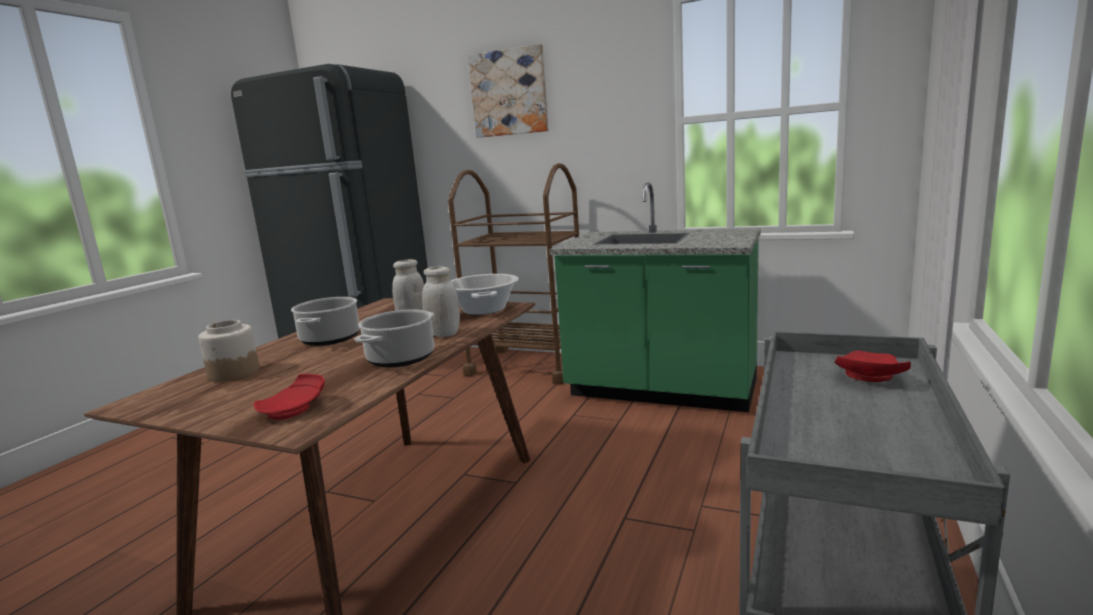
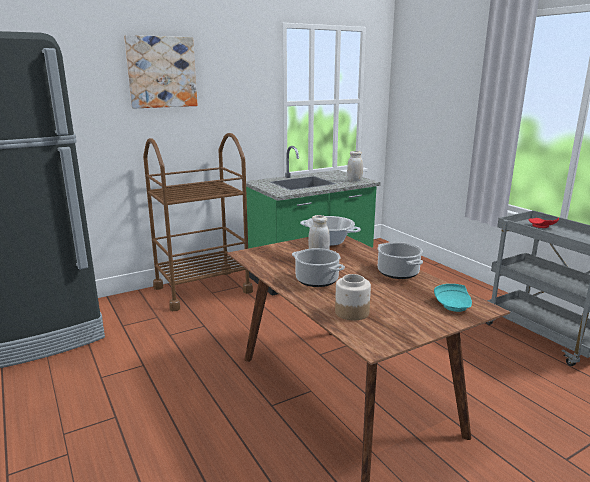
camera: 55 degrees left, 5 degrees up
red plate [253,374,325,420] -> turquoise plate [434,284,472,312]
white jar [422,266,460,337] -> white jar moved to [347,151,363,182]

